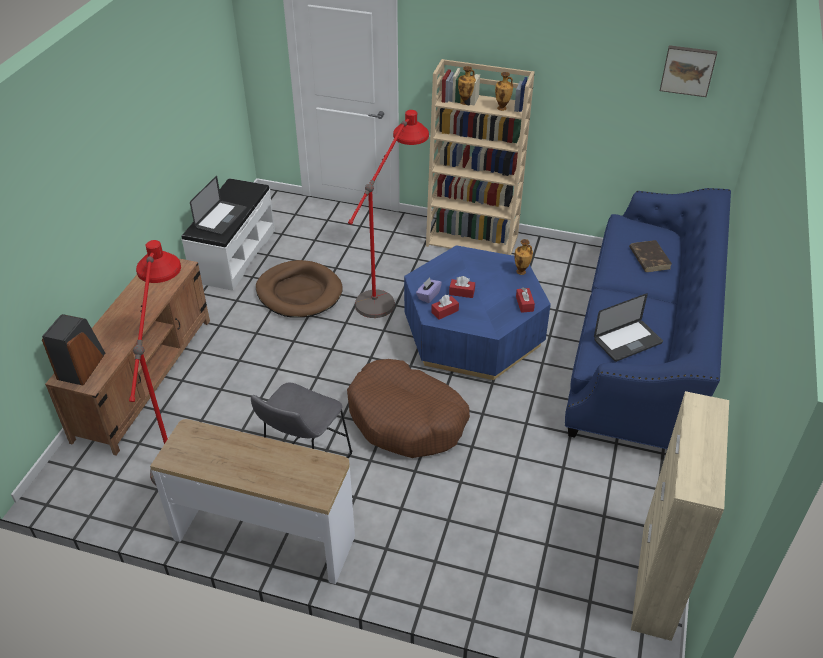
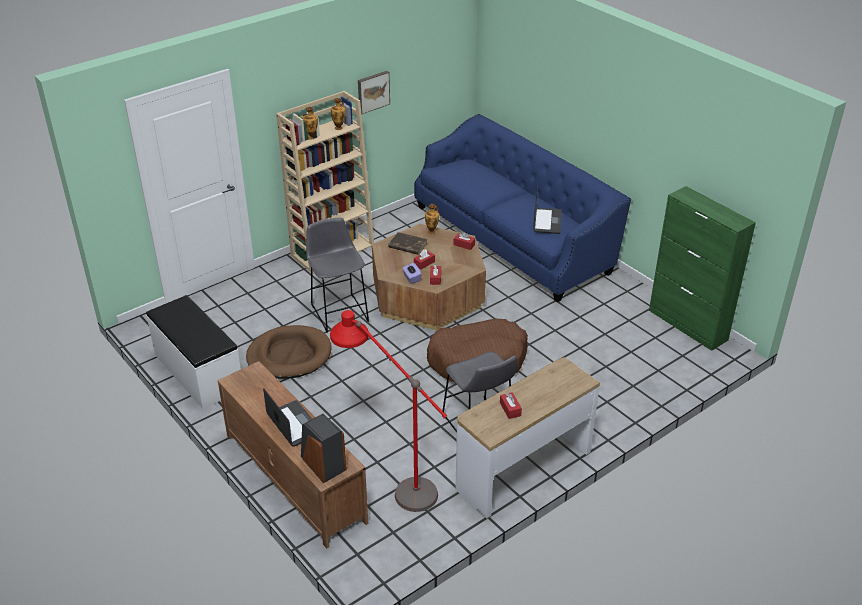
camera: 55 degrees left, 5 degrees down
laptop [190,176,247,235] -> laptop moved to [263,388,312,447]
red floor lamp [348,110,429,318] -> grey stool [306,218,369,333]
blue coffee table [404,245,551,380] -> brown coffee table [372,224,486,330]
brown book [629,240,672,272] -> brown book moved to [388,232,428,255]
beige cabinet [631,391,729,641] -> green cabinet [649,186,756,351]
picture [660,45,717,97] -> picture moved to [358,71,390,114]
none -> red tissue box [500,392,522,419]

